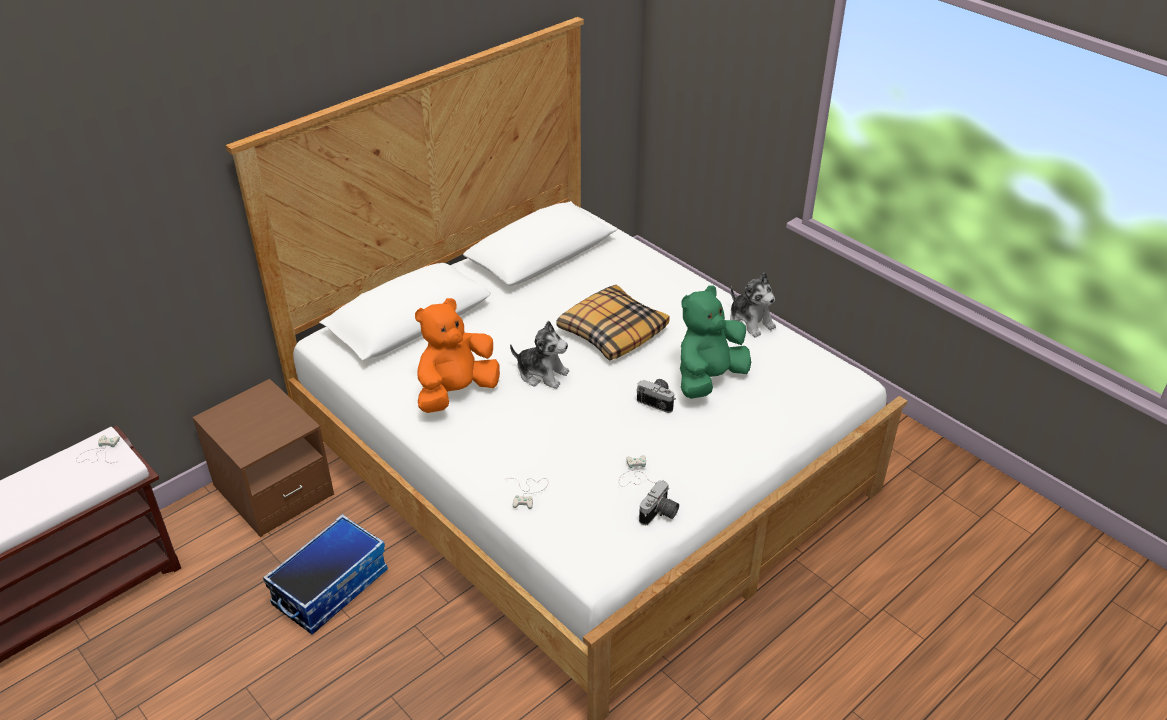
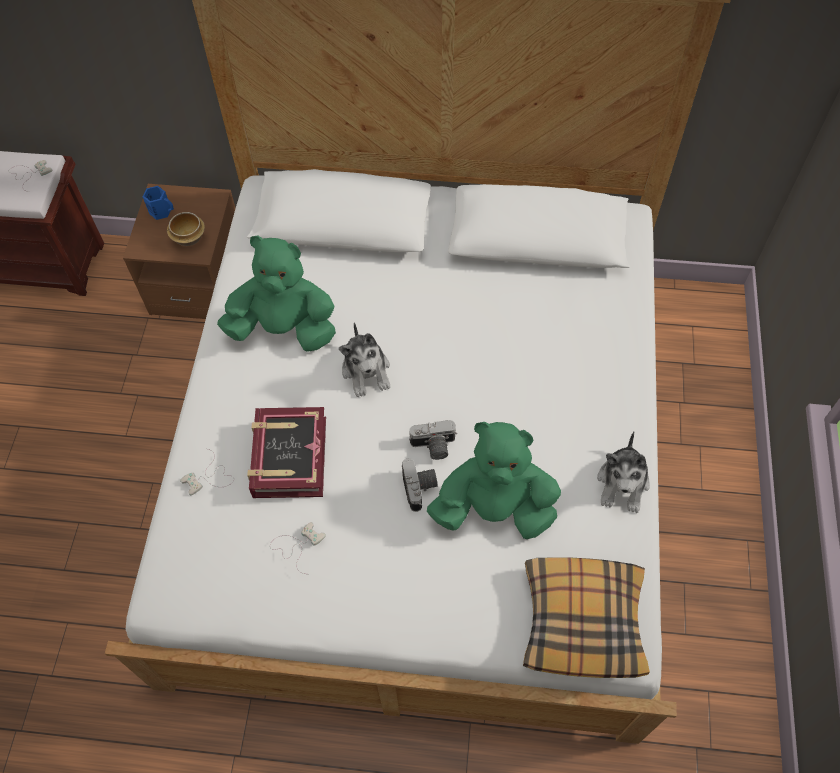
camera: 50 degrees right, 20 degrees up
storage box [263,514,388,635] -> none
orange plush toy [415,298,500,413] -> green plush toy [217,236,336,352]
pillow [556,285,670,361] -> pillow moved to [523,557,650,678]
camera [639,480,679,525] -> camera moved to [409,420,457,460]
none -> blue mug [143,186,174,220]
none -> bowl [167,212,205,246]
none -> book [247,407,326,498]

